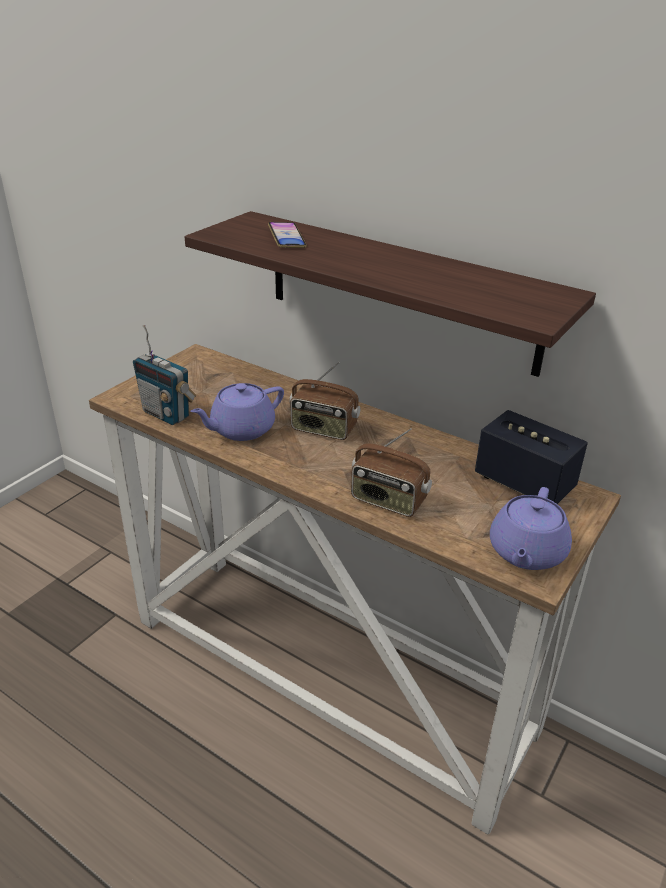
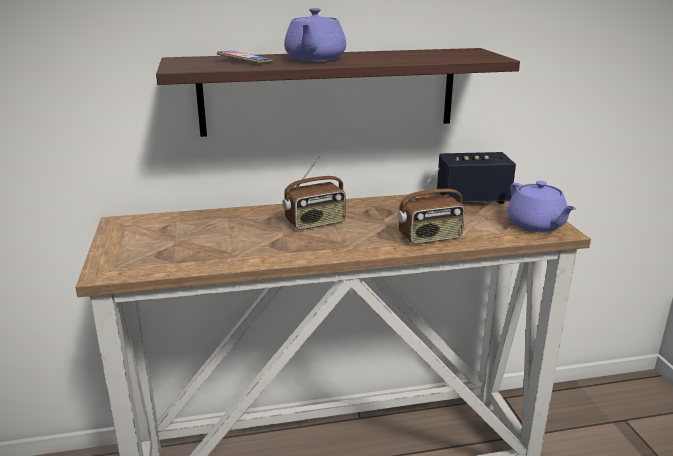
camera: 45 degrees left, 10 degrees down
radio [133,325,197,425] -> none
purple teapot [190,383,284,441] -> purple teapot moved to [284,8,346,62]

